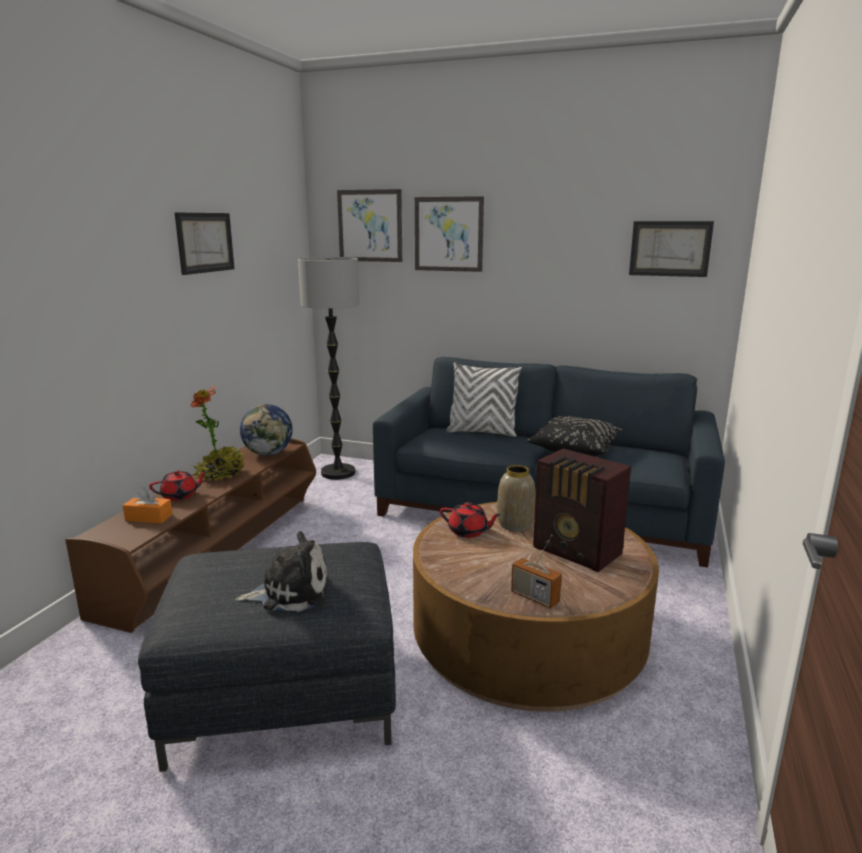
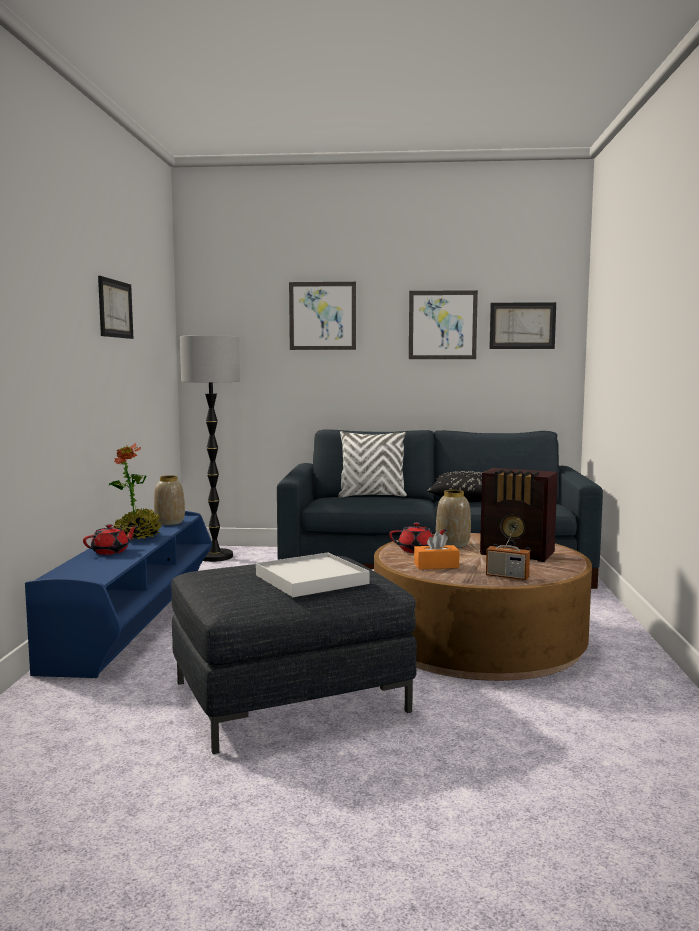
camera: 15 degrees left, 10 degrees down
brown tv stand [65,438,316,633] -> blue tv stand [25,511,212,678]
orange tissue box [123,487,172,524] -> orange tissue box moved to [414,532,460,569]
plush toy [235,531,327,612] -> white tray [256,553,370,597]
globe [240,404,293,456] -> vase [154,475,185,525]
picture [337,189,402,262] -> picture moved to [409,290,478,359]

